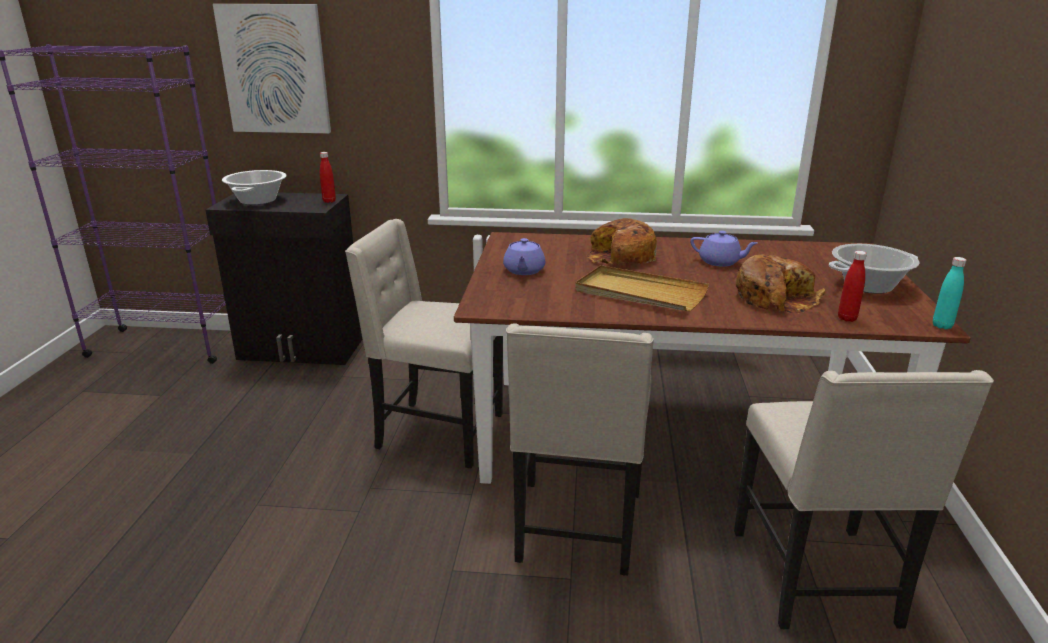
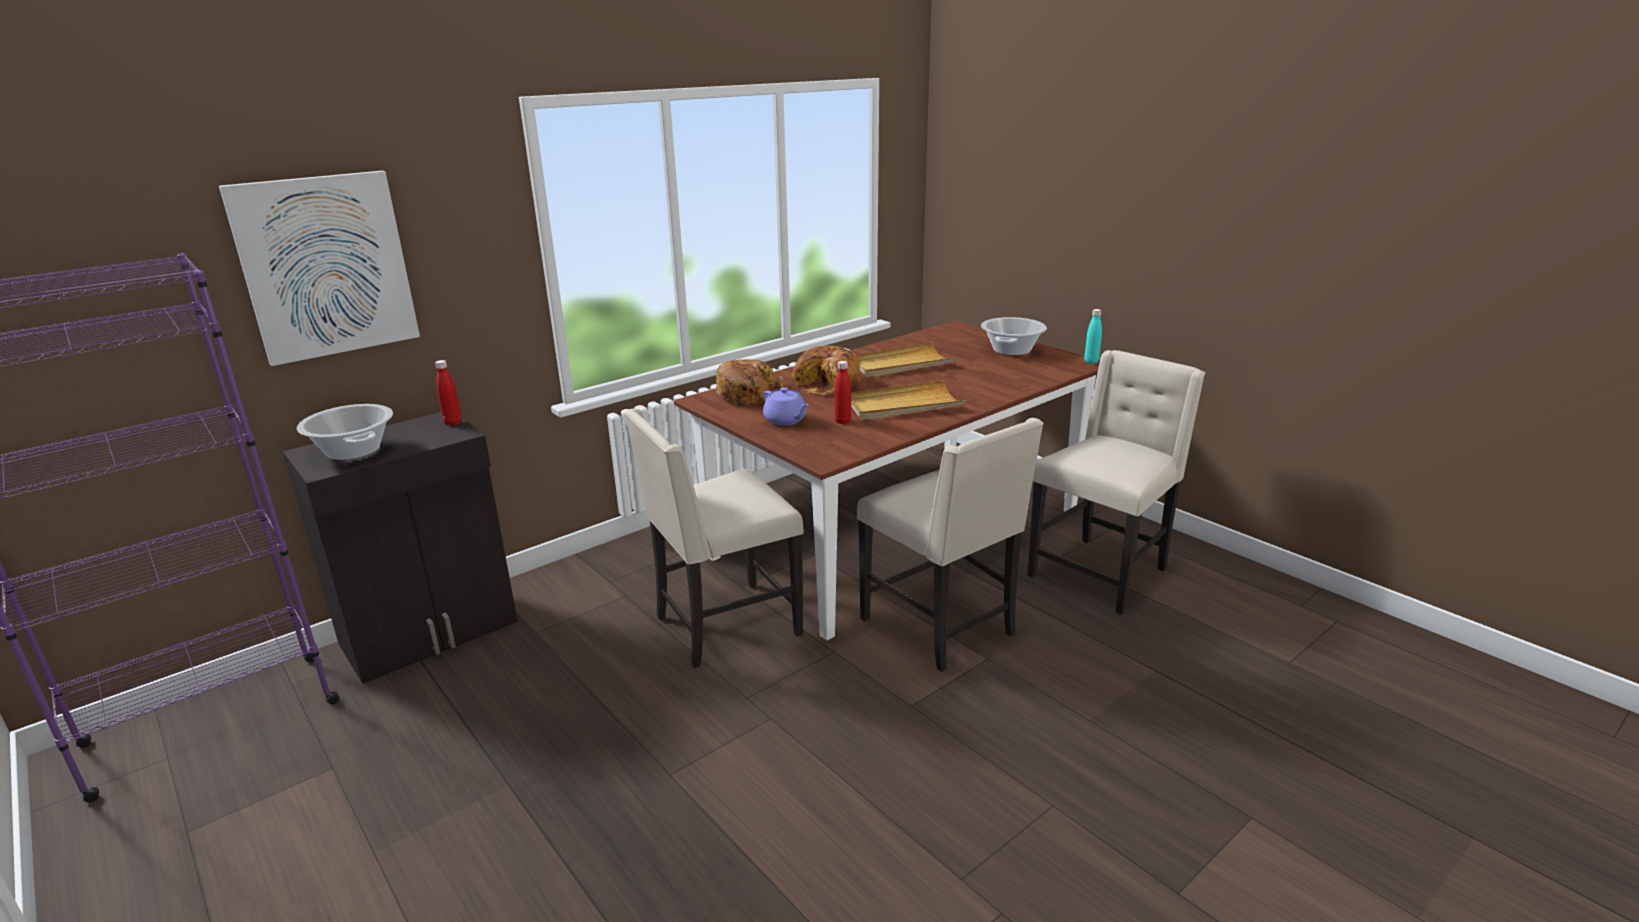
camera: 45 degrees left, 0 degrees up
purple teapot [690,231,758,267] -> beige tray [856,342,957,378]
beige chair [734,370,994,629] -> beige chair turned 90 degrees counterclockwise [1027,350,1205,615]
bread [735,254,825,313] -> bread moved to [716,359,784,406]
red bottle [838,251,867,322] -> red bottle moved to [834,361,851,424]

